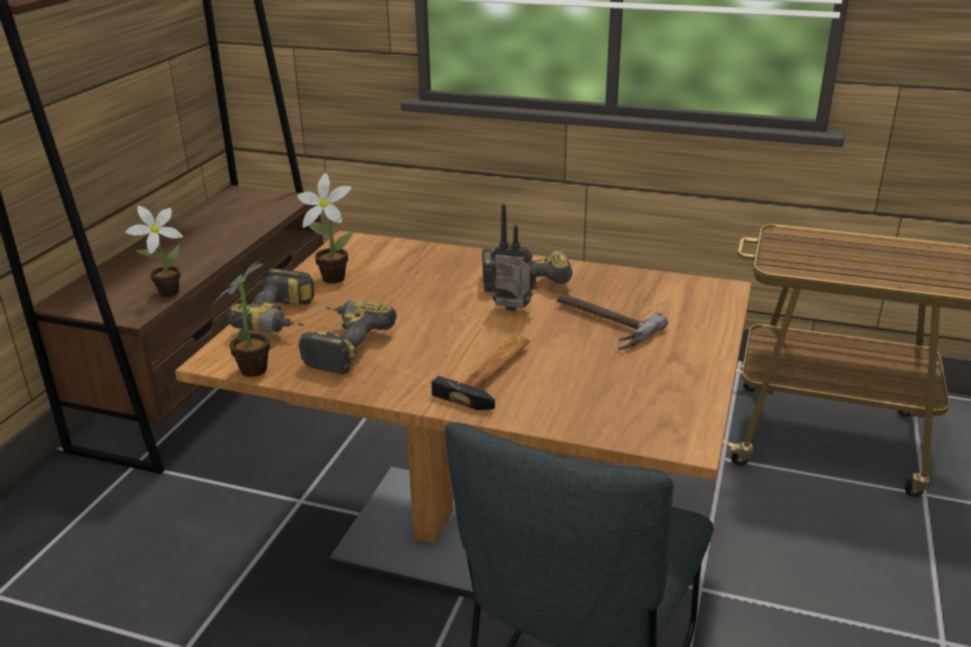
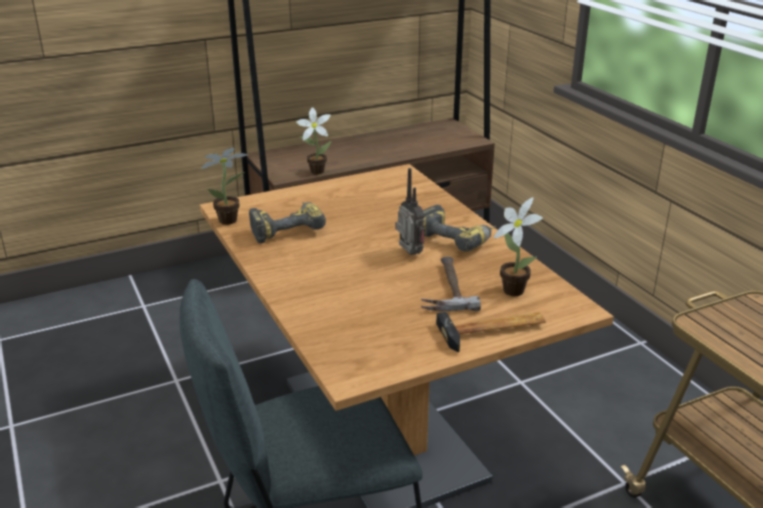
camera: 45 degrees right, 0 degrees up
power drill [227,268,314,333] -> none
potted plant [297,173,355,284] -> potted plant moved to [494,197,543,296]
hammer [431,336,530,410] -> hammer moved to [436,312,546,352]

